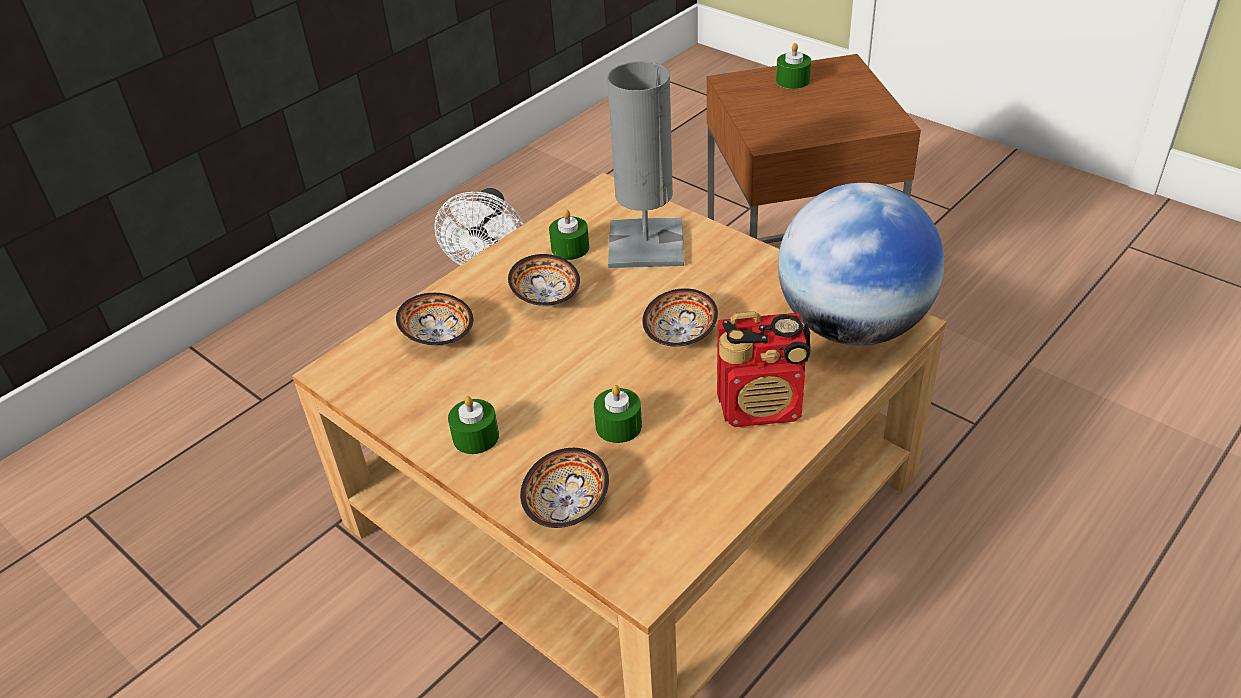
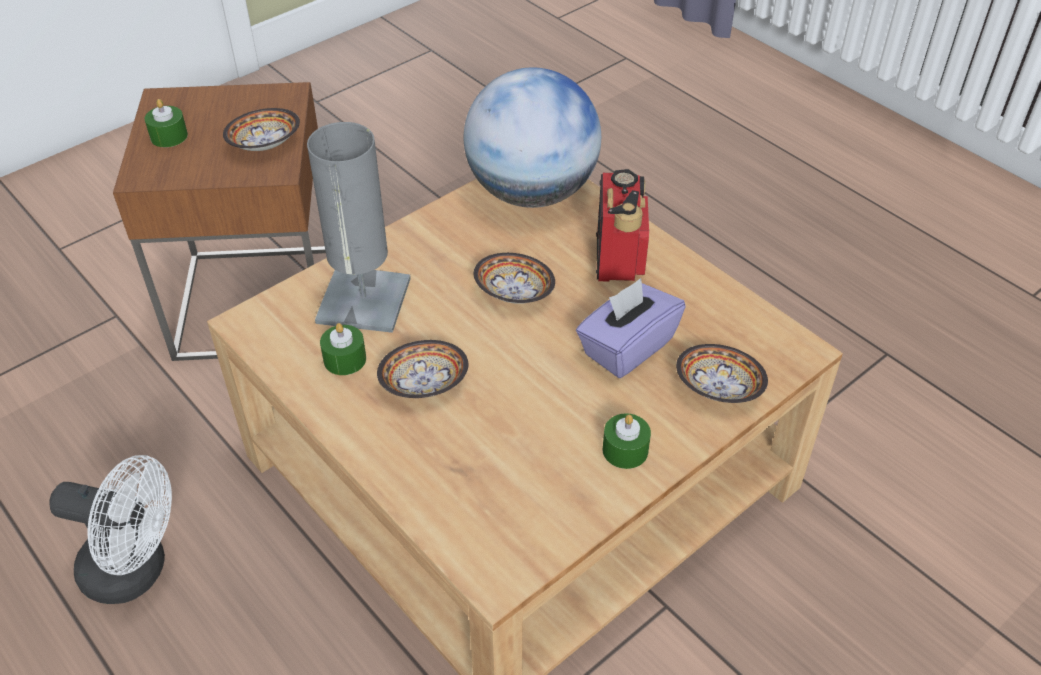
camera: 85 degrees left, 5 degrees up
bowl [396,293,473,346] -> bowl moved to [223,108,300,151]
green candle [594,385,642,443] -> purple tissue box [576,278,686,378]

